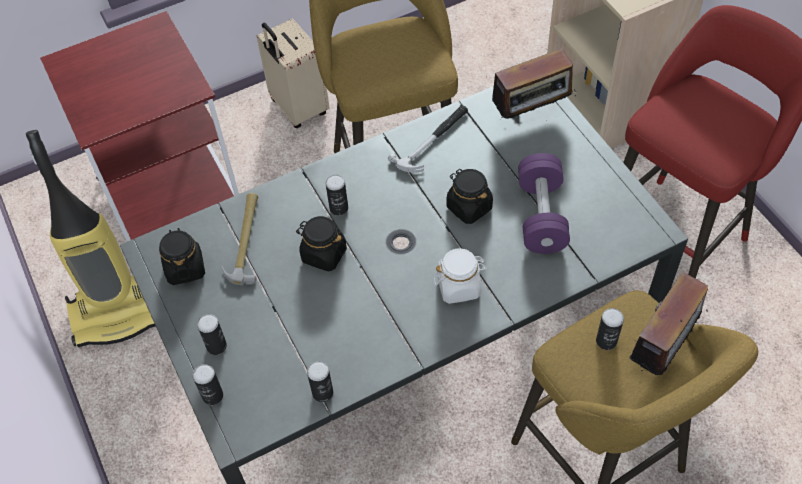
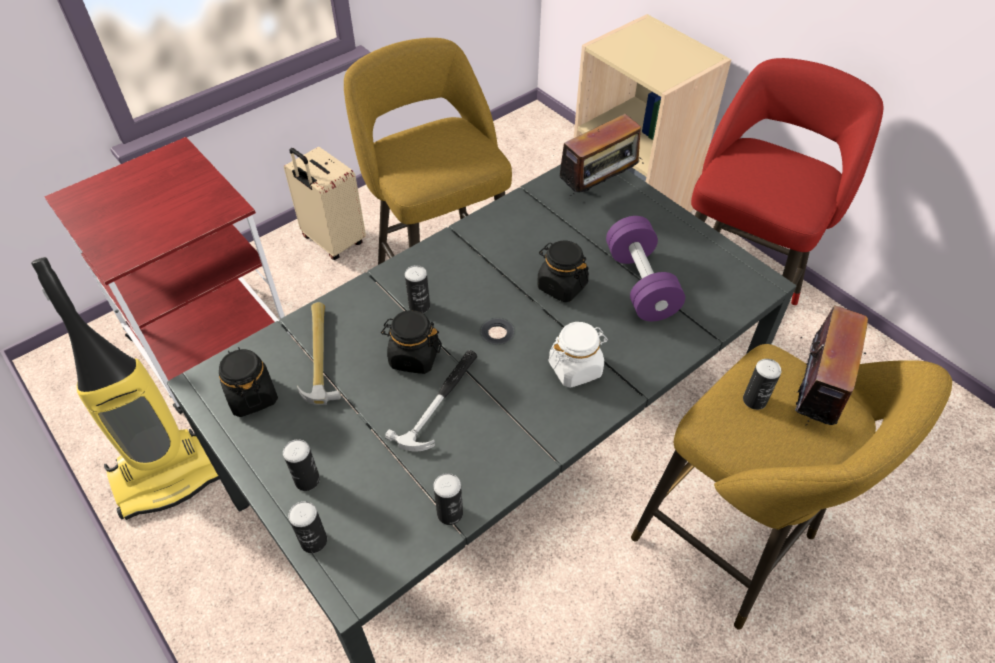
camera: 15 degrees left, 5 degrees down
hammer [388,106,468,173] -> hammer moved to [385,350,477,451]

